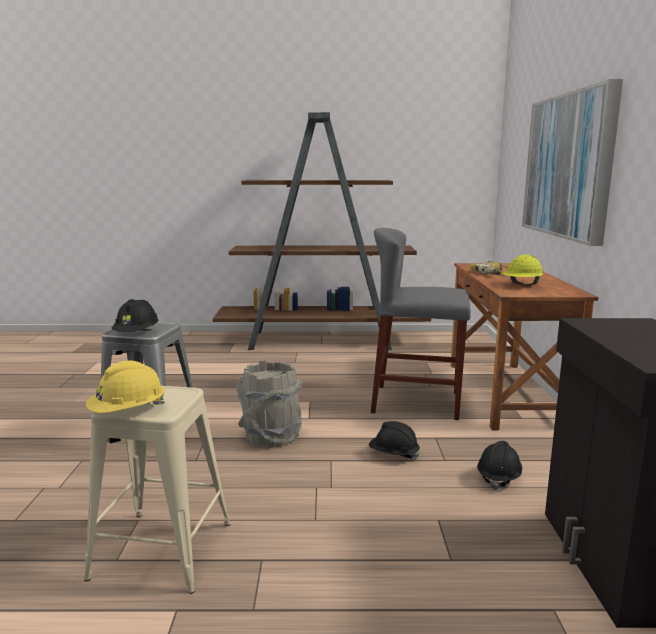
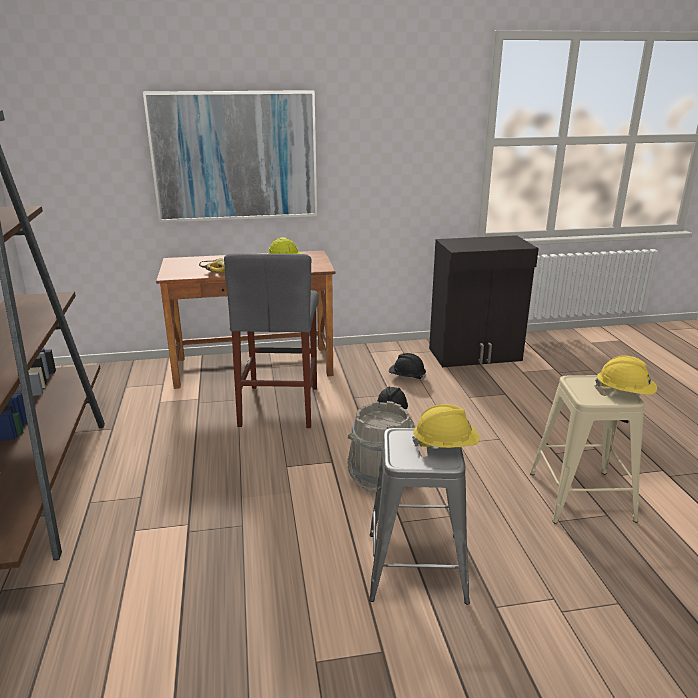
camera: 100 degrees left, 10 degrees up
black hard hat [112,299,159,332] -> yellow hard hat [412,404,479,448]

